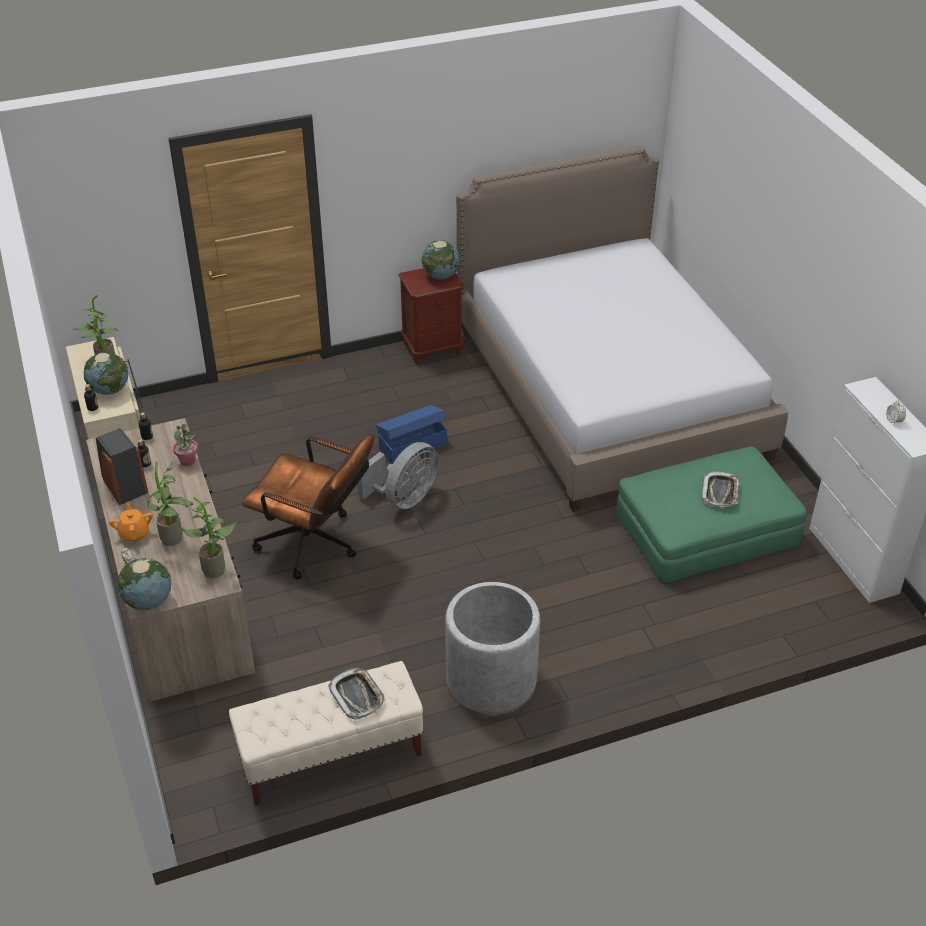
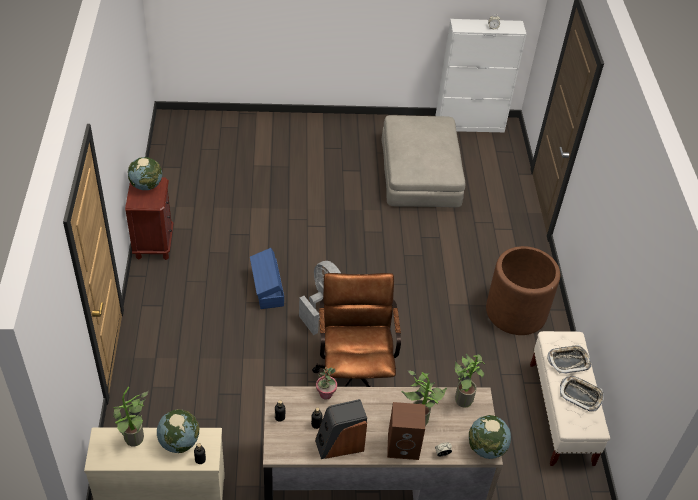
camera: 75 degrees left, 5 degrees up
orange teapot [109,502,153,542] -> brown speaker [387,402,425,460]
brown office chair [242,434,374,580] -> brown office chair turned 45 degrees counterclockwise [312,273,401,387]
grey planter [445,582,540,714] -> brown planter [486,246,560,335]
bed [456,146,788,512] -> none
green ottoman [616,447,807,583] -> beige ottoman [382,115,465,207]
tray [701,471,740,507] -> tray moved to [560,376,604,412]

